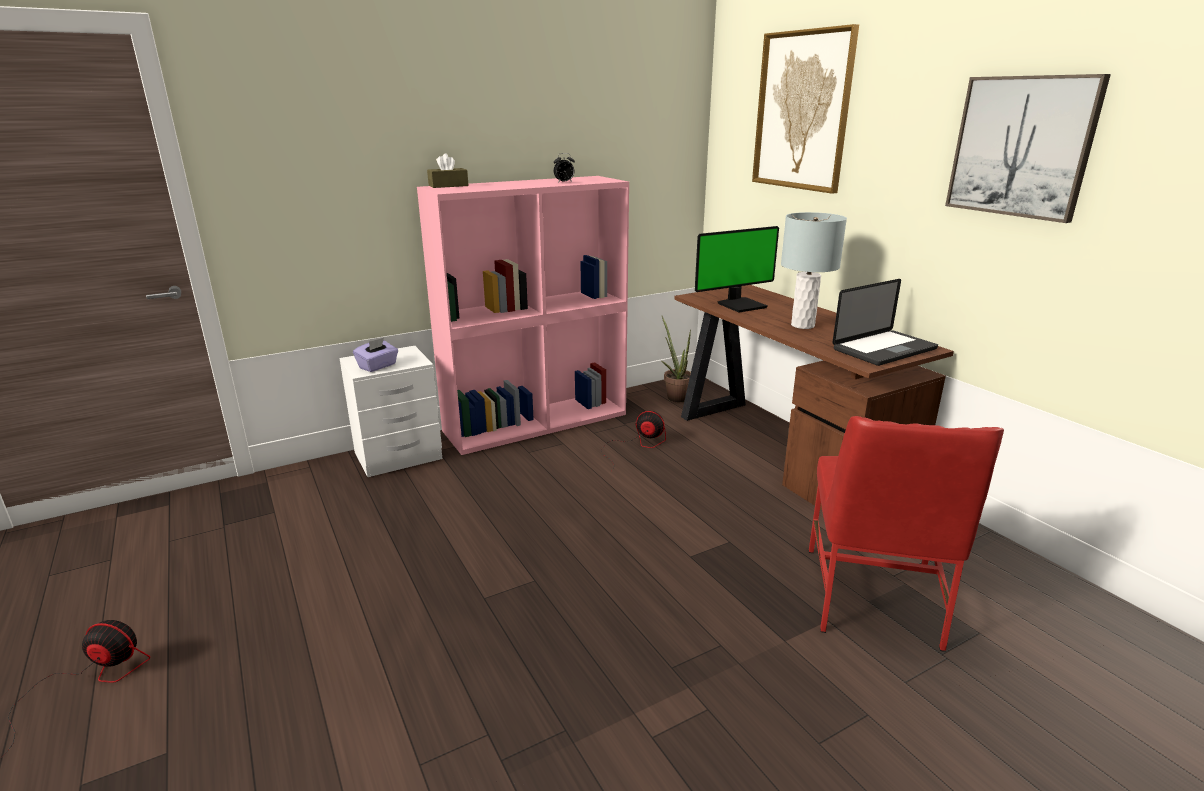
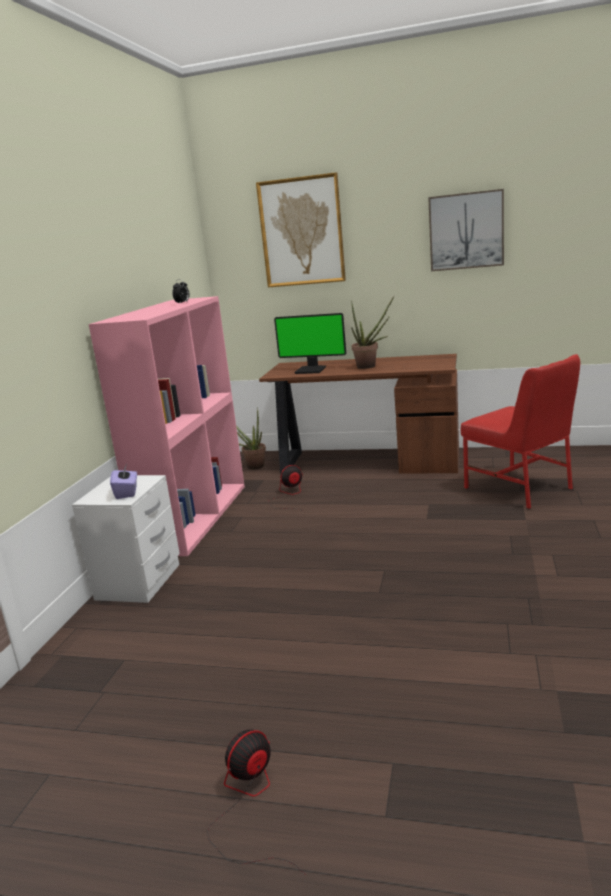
camera: 45 degrees left, 5 degrees down
brown tissue box [427,153,468,188] -> none
monitor [695,226,779,312] -> monitor turned 90 degrees clockwise [274,313,346,374]
grey table lamp [781,212,847,329] -> potted plant [351,296,394,369]
laptop [832,279,938,366] -> none

